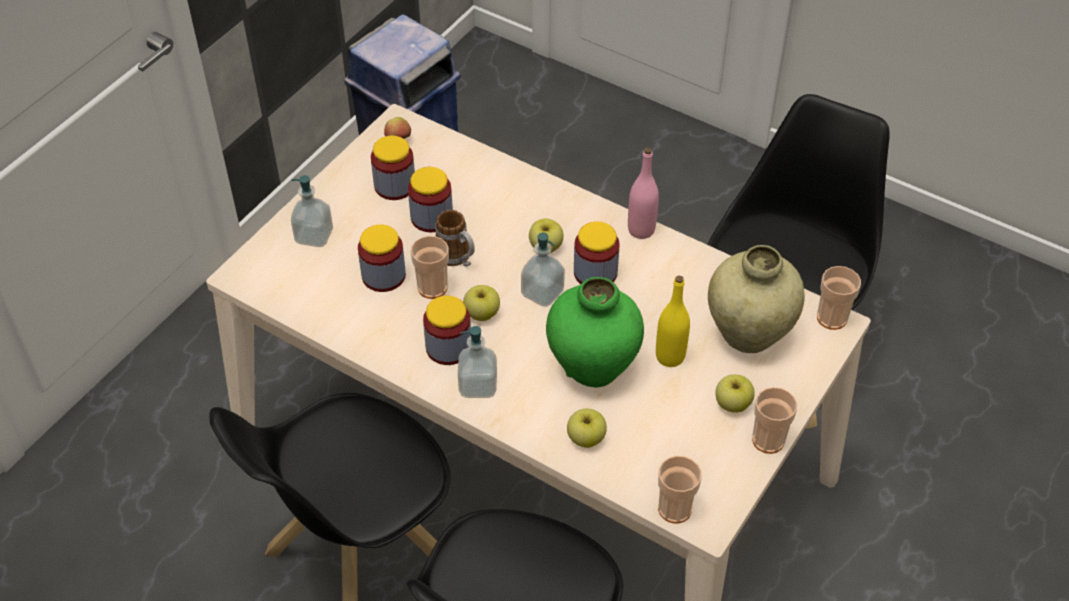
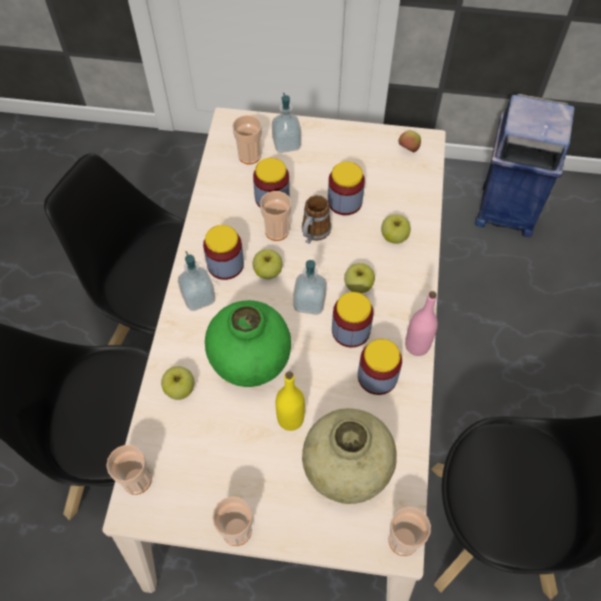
camera: 65 degrees right, 10 degrees up
jar [371,135,415,200] -> jar moved to [358,339,402,395]
apple [715,374,755,412] -> apple moved to [381,215,411,244]
none -> cup [232,115,262,165]

